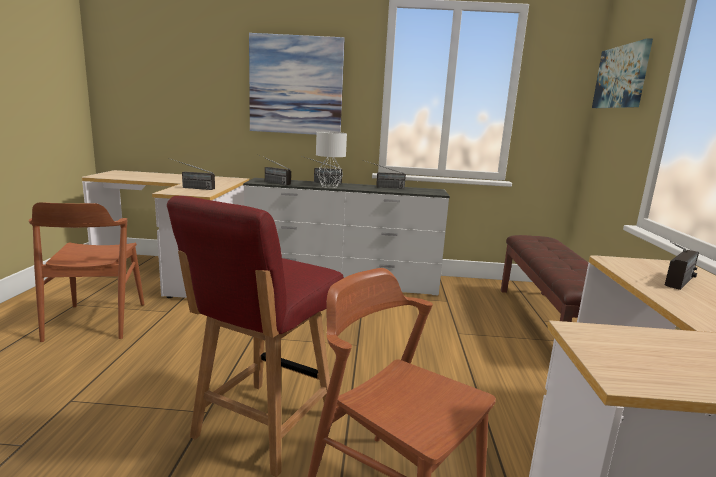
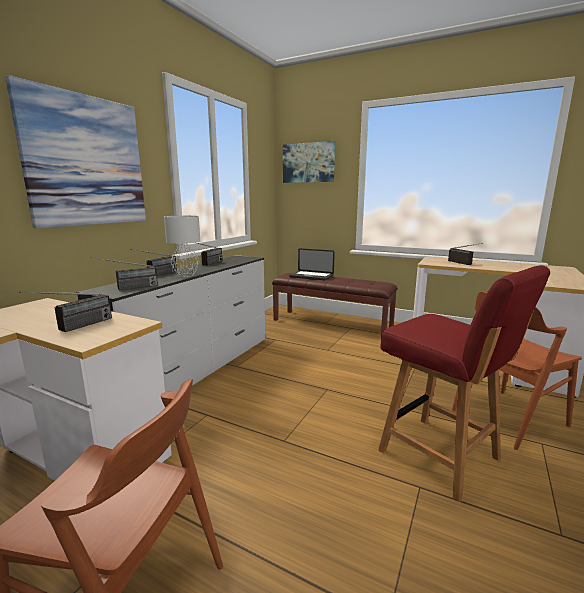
camera: 65 degrees left, 0 degrees up
none -> laptop [289,248,335,281]

